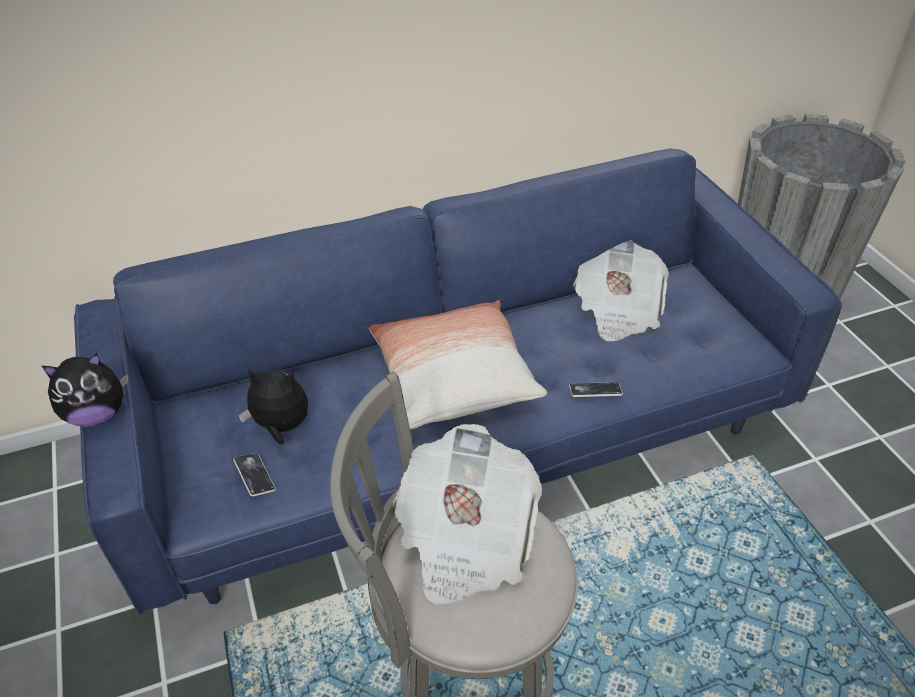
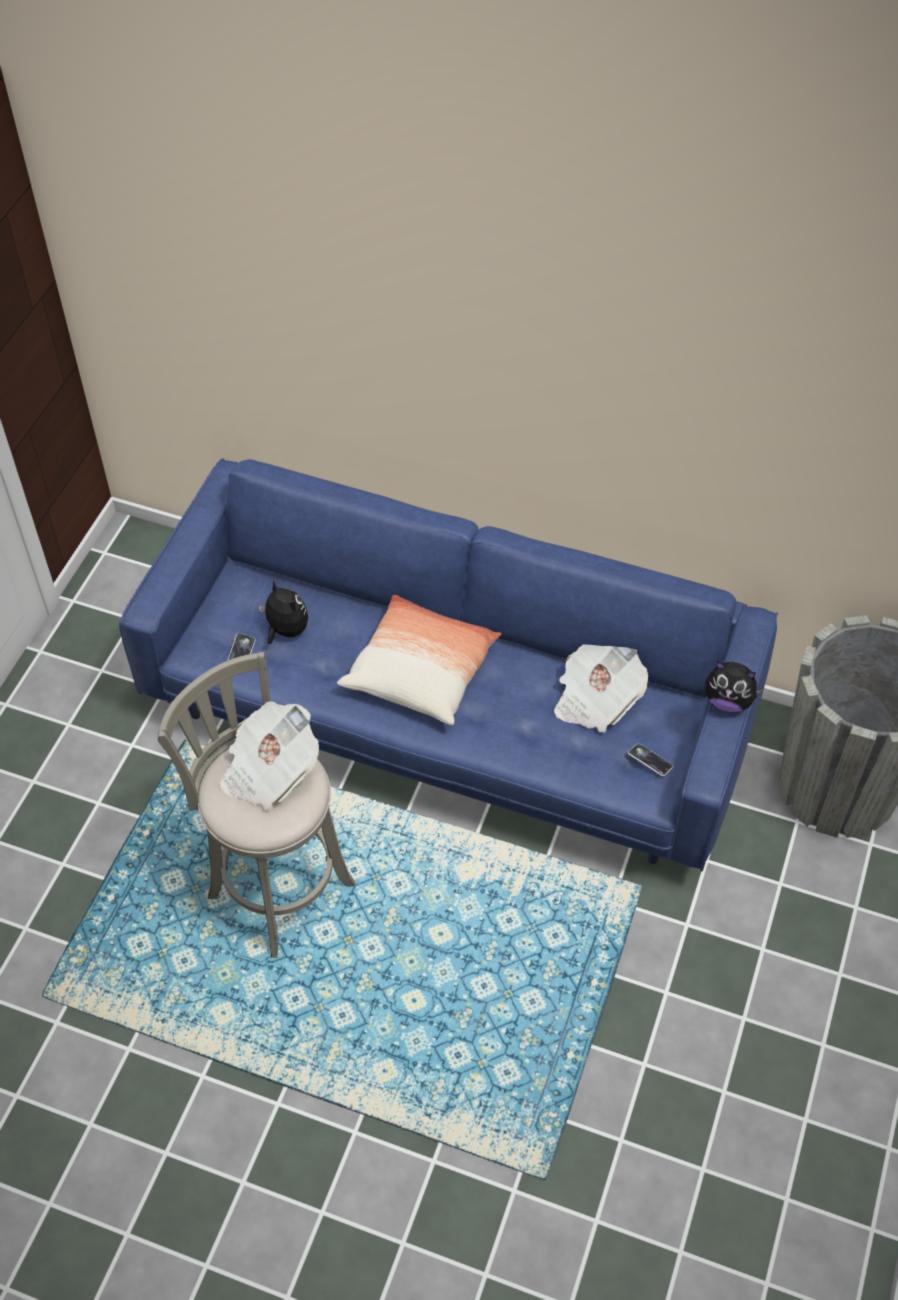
camera: 40 degrees right, 10 degrees up
plush toy [42,353,128,427] -> plush toy moved to [705,661,764,713]
phone [569,382,623,397] -> phone moved to [628,743,673,776]

